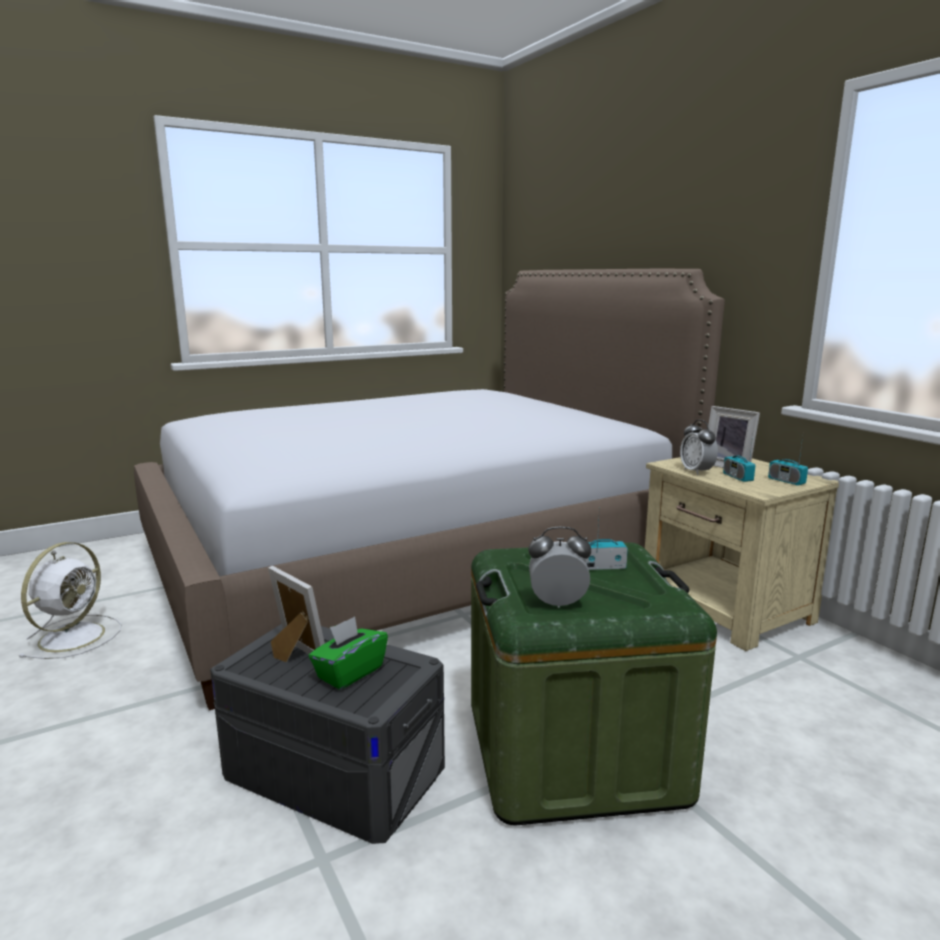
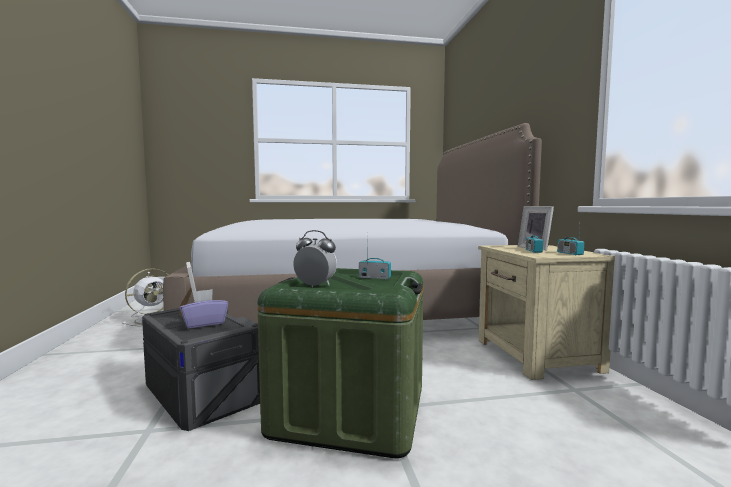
camera: 20 degrees right, 10 degrees down
green tissue box [309,616,388,690] -> purple tissue box [180,289,228,328]
alarm clock [680,419,718,475] -> none

